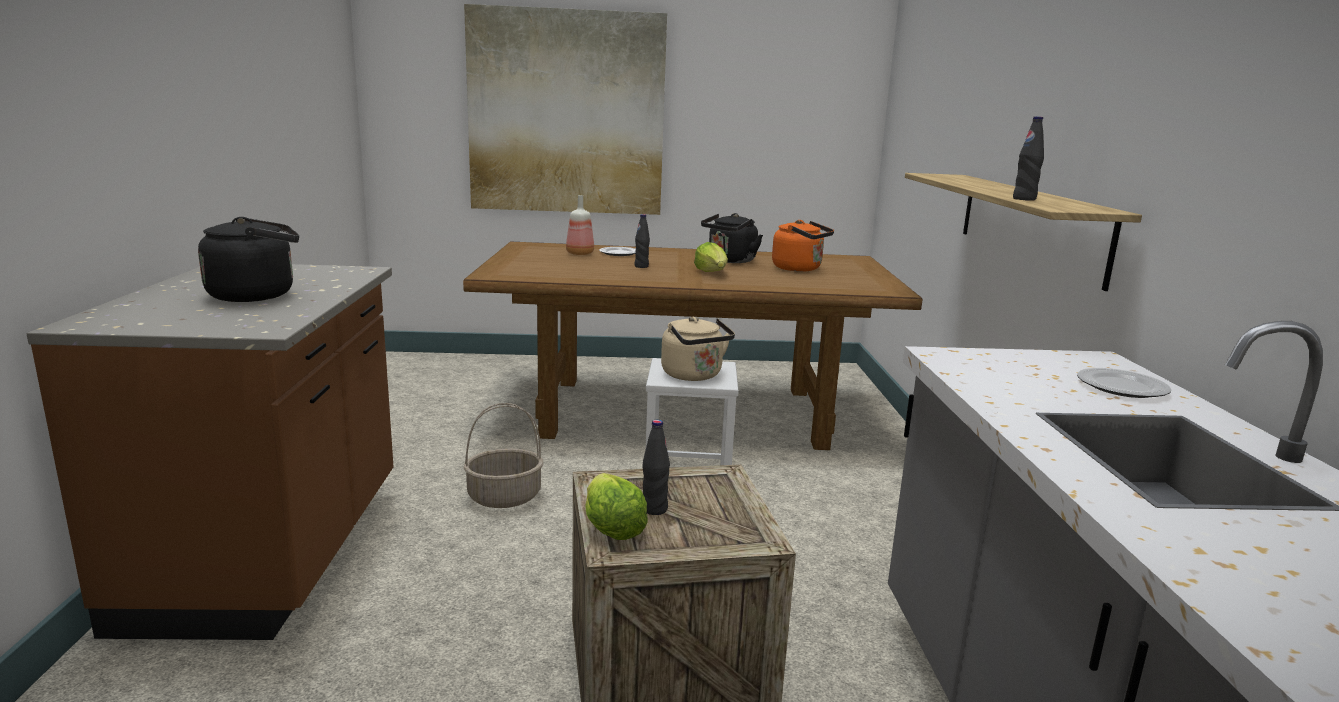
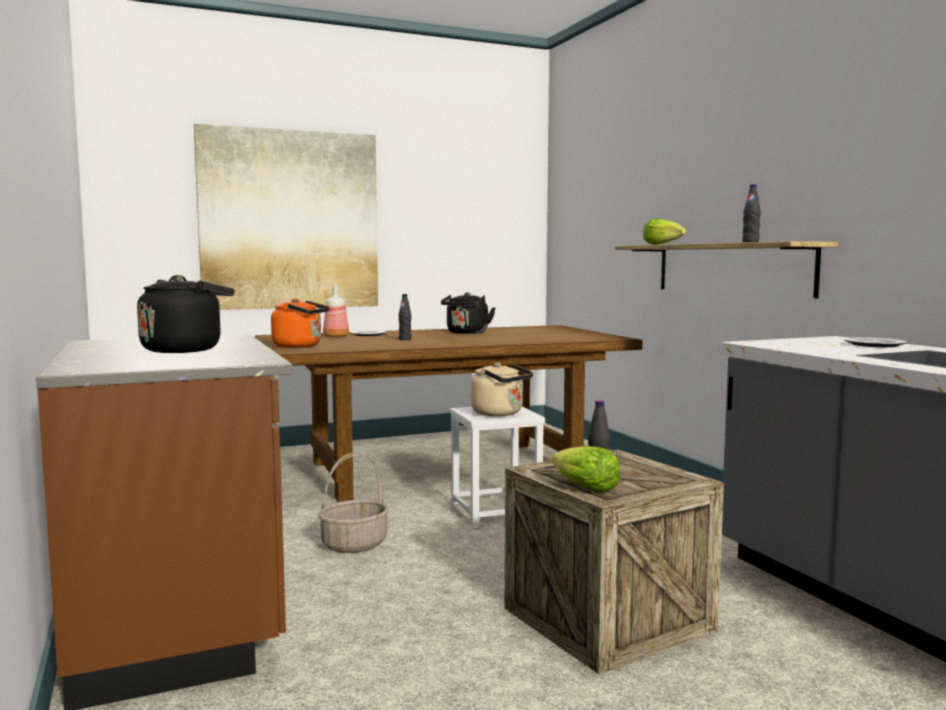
camera: 20 degrees left, 10 degrees down
lettuce [694,242,728,272] -> lettuce moved to [643,218,686,245]
orange kettle [772,220,834,272] -> orange kettle moved to [271,299,330,348]

